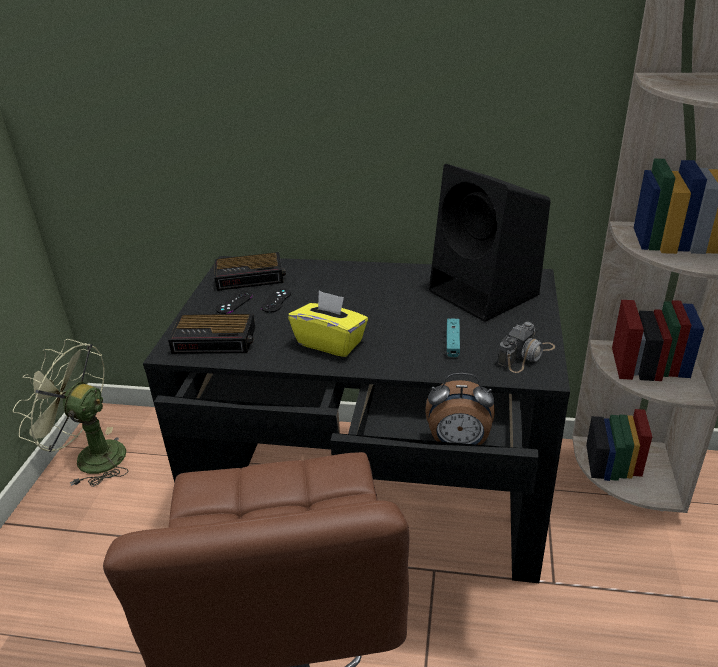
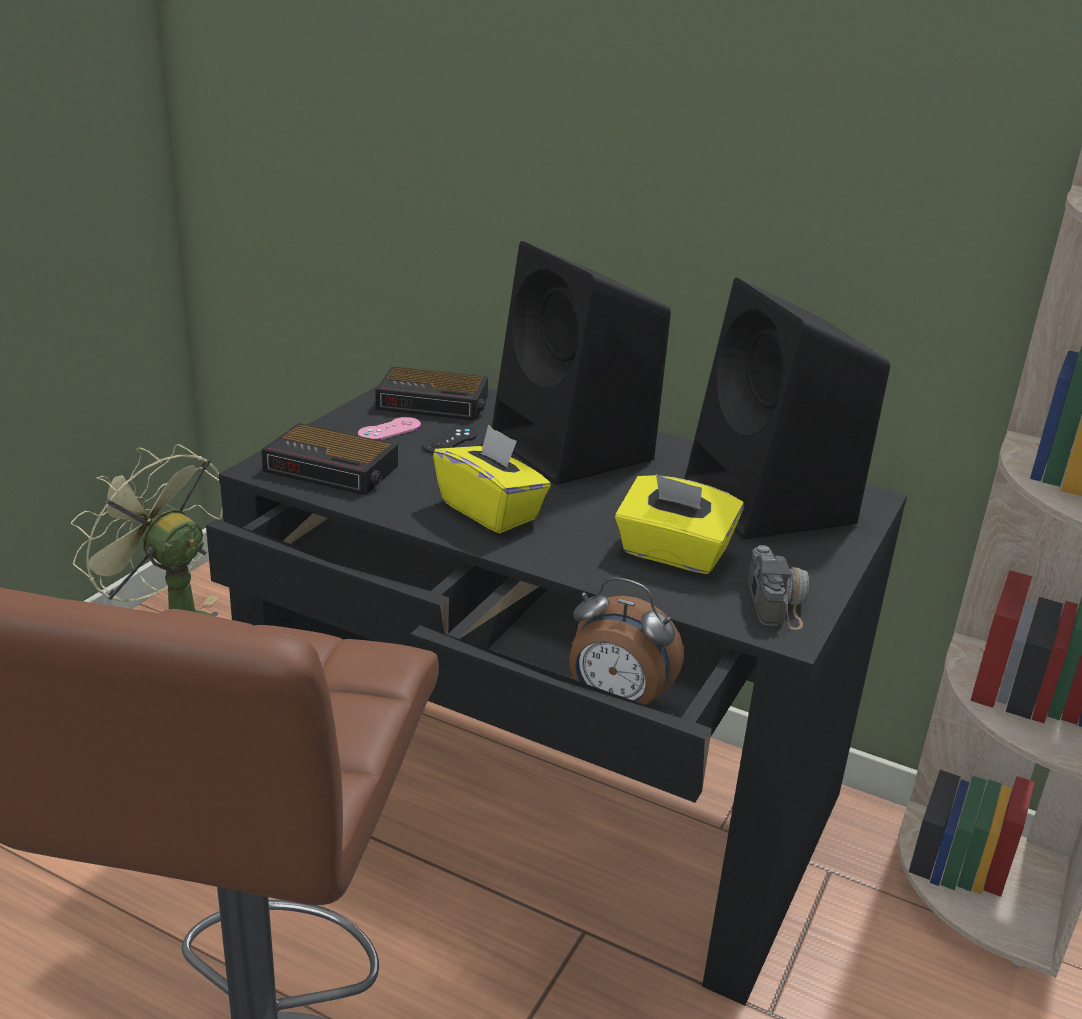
camera: 15 degrees right, 5 degrees down
black game controller [216,291,252,314] -> pink game controller [358,417,421,440]
turquoise game controller [447,318,460,357] -> yellow tissue box [615,474,744,574]
camera [498,322,555,373] -> camera turned 60 degrees counterclockwise [747,545,809,630]
none -> black speaker [492,241,671,485]

